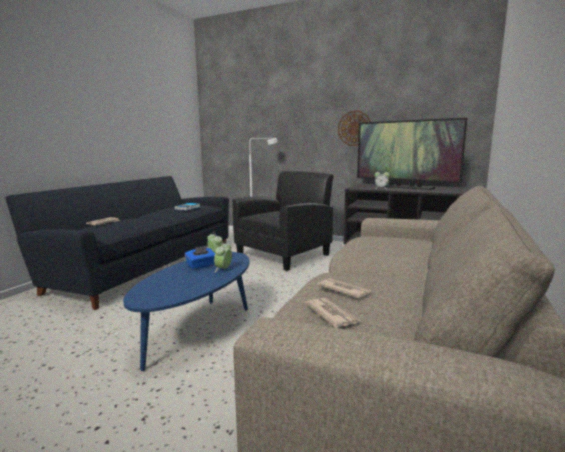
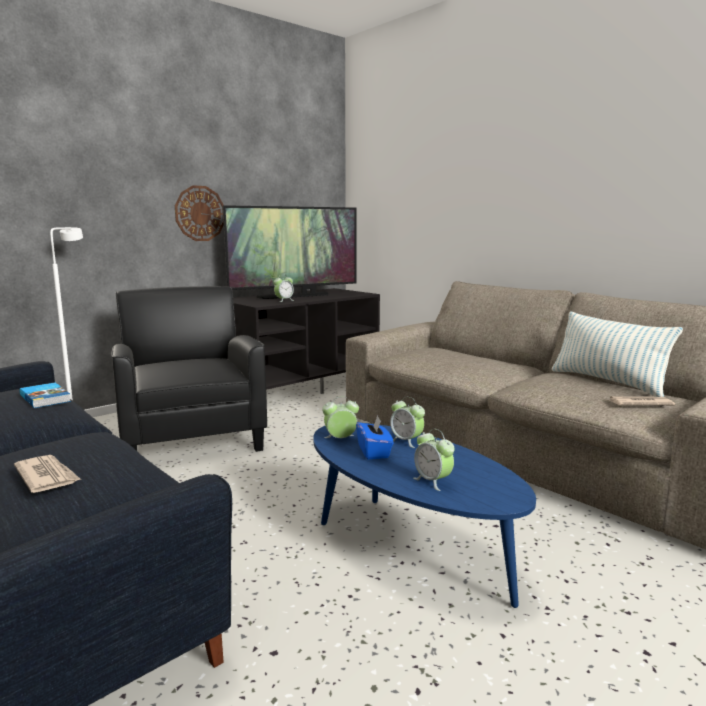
camera: 65 degrees left, 0 degrees up
newspaper [317,278,371,299] -> none
none -> alarm clock [413,429,455,491]
none -> pillow [552,311,683,397]

